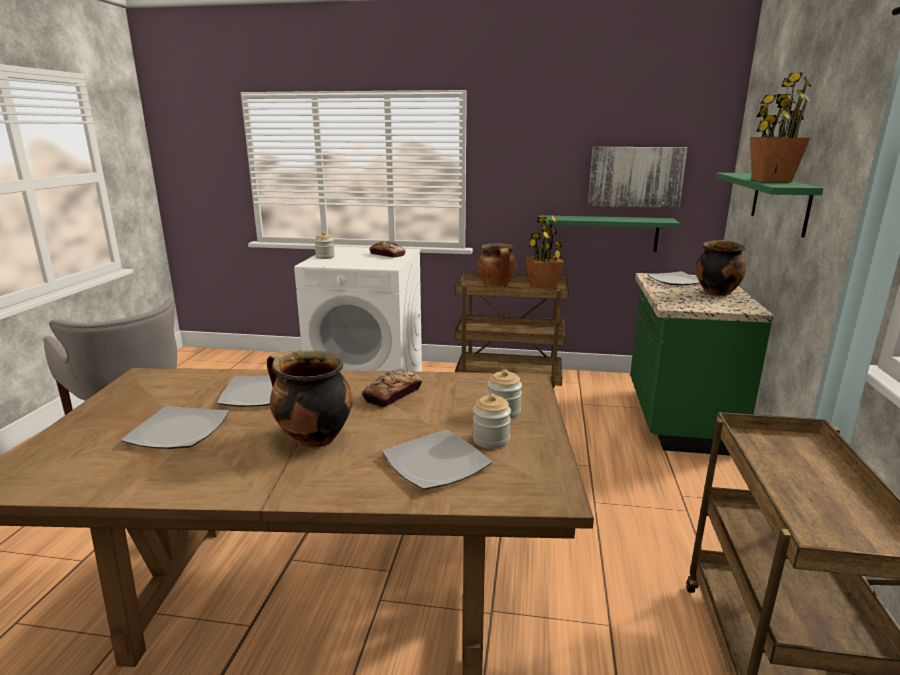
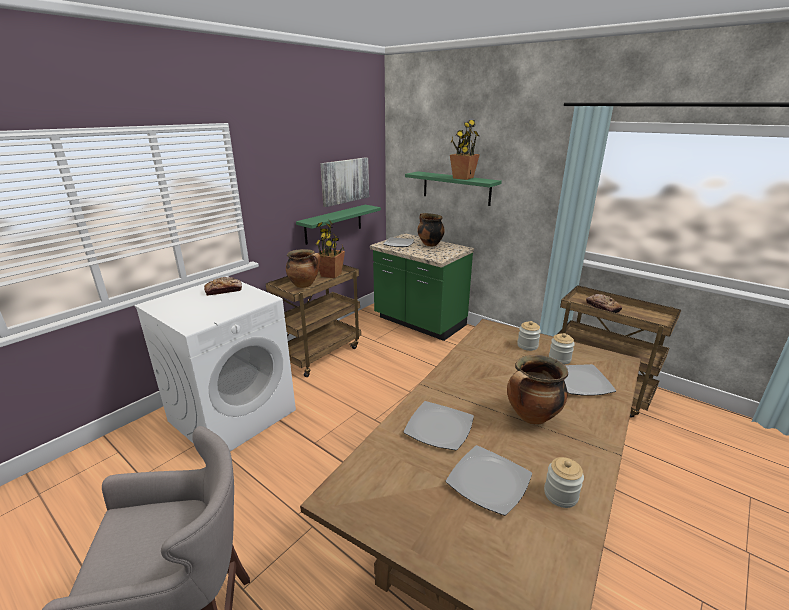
camera: 60 degrees left, 5 degrees up
jar [314,231,335,259] -> jar moved to [544,457,584,508]
bread [362,369,422,408] -> bread moved to [586,294,622,313]

